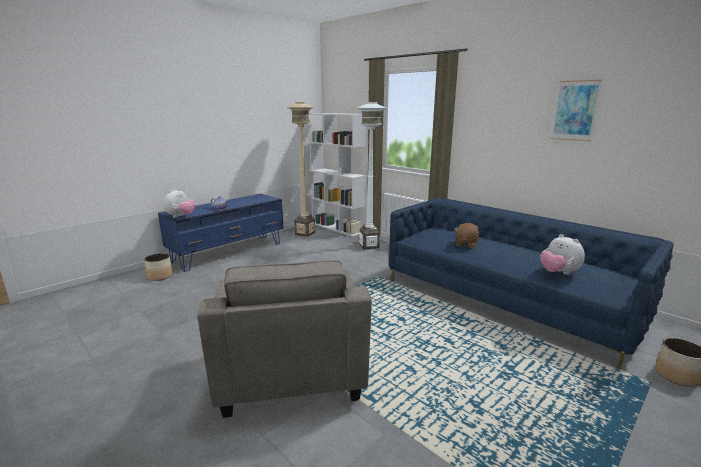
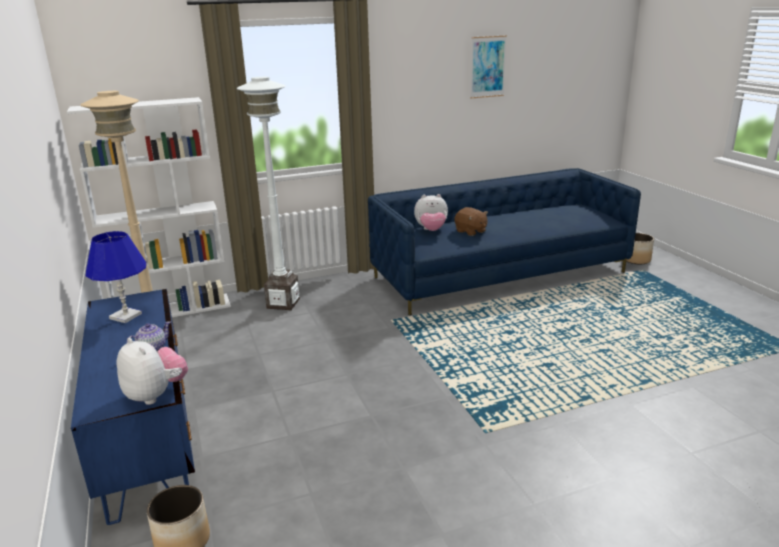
camera: 65 degrees left, 5 degrees up
grey armchair [197,260,372,418] -> none
plush toy [540,234,585,275] -> plush toy moved to [414,194,448,231]
none -> blue table lamp [85,231,146,323]

